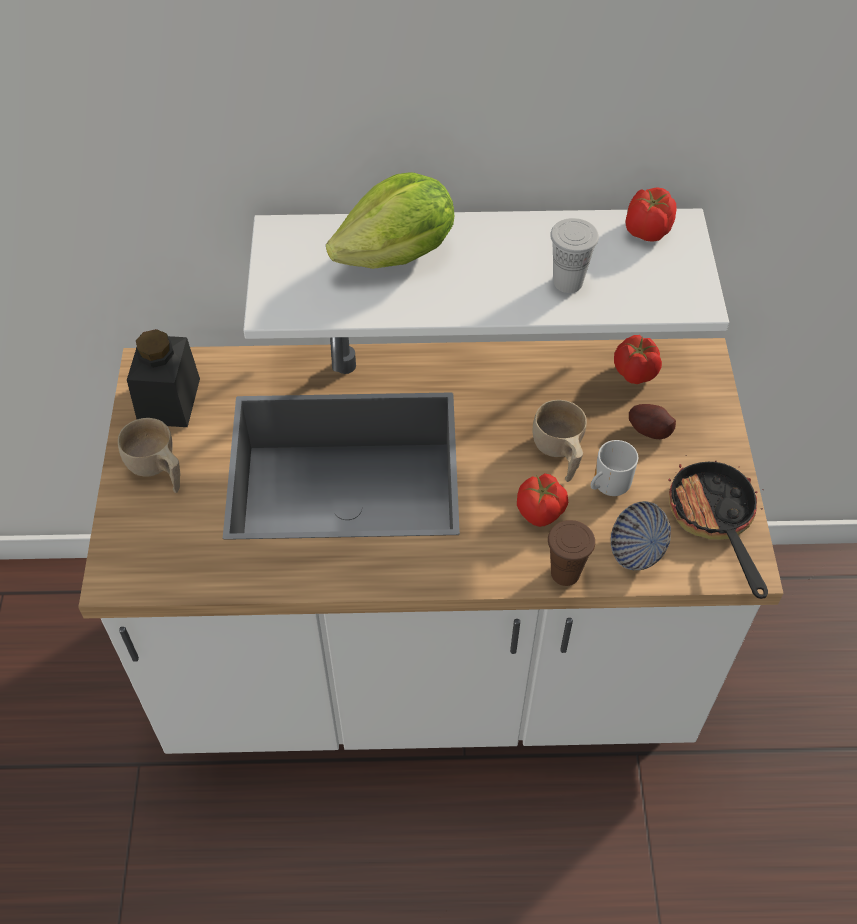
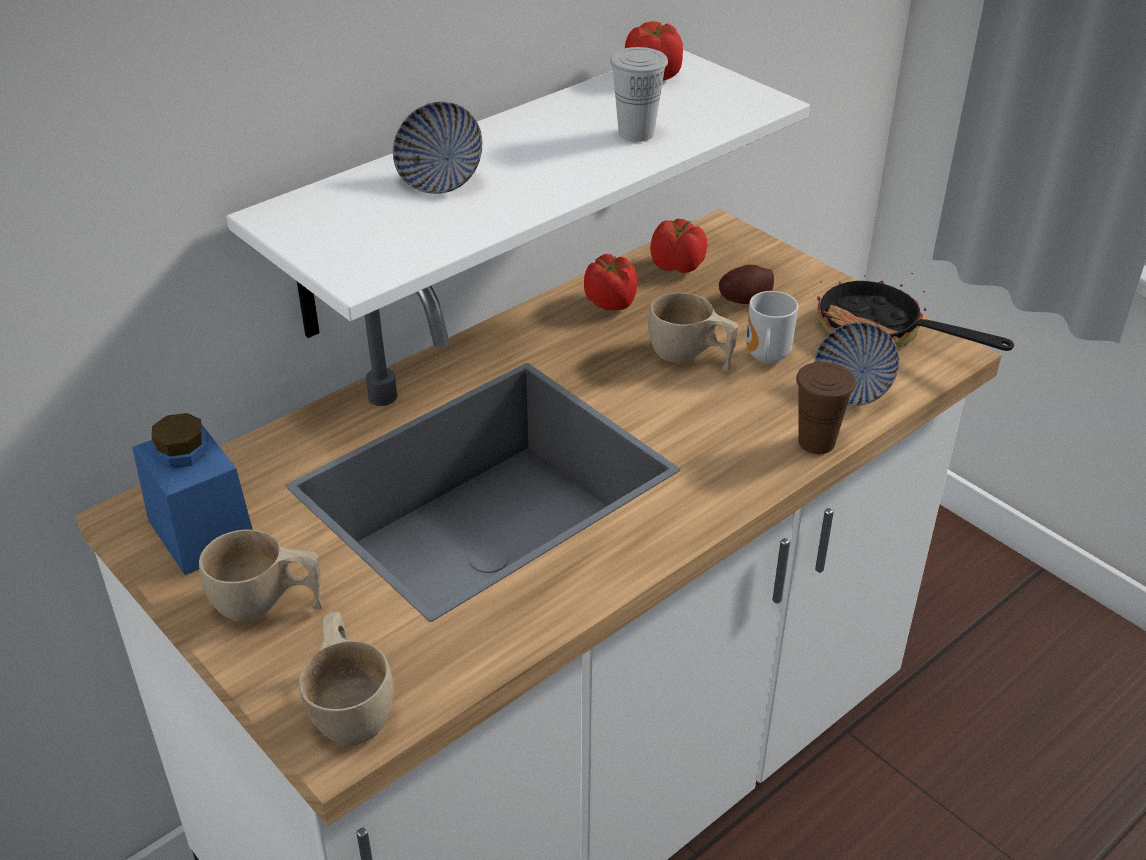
camera: 40 degrees left, 15 degrees down
black jar [127,329,200,427] -> blue jar [132,413,253,575]
lettuce [326,172,454,269] -> bowl [393,102,482,194]
tomato [517,473,568,527] -> tomato moved to [584,254,637,311]
none -> beige cup [299,611,394,745]

